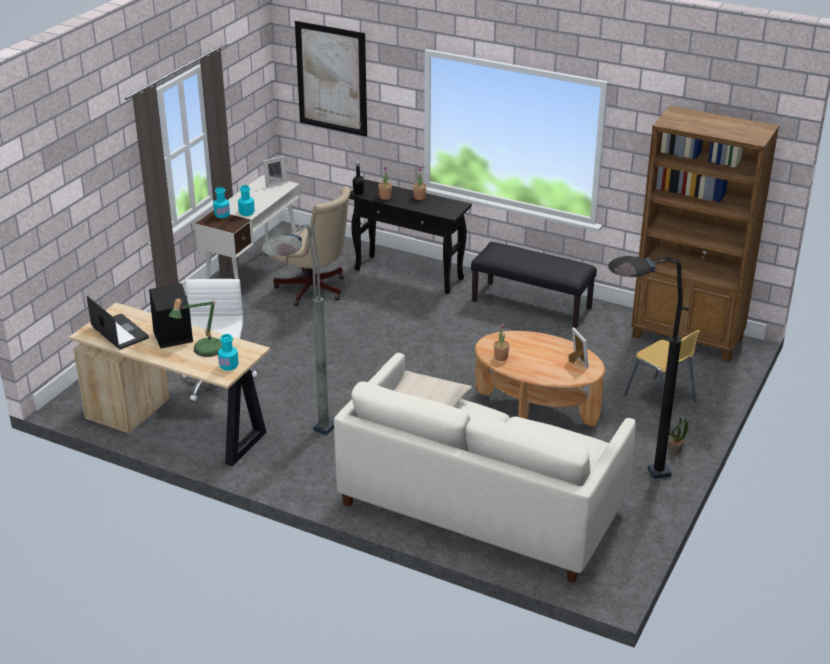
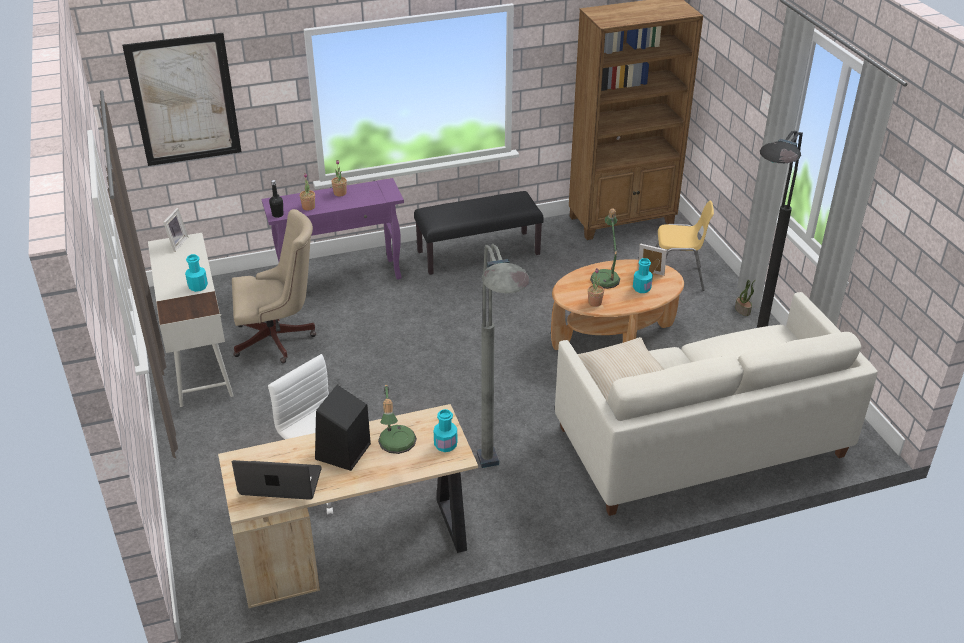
camera: 45 degrees left, 5 degrees up
turquoise bottle [213,187,230,218] -> turquoise bottle moved to [633,258,653,293]
black console table [349,180,472,294] -> purple console table [262,178,404,280]
none -> table lamp [590,208,620,289]

